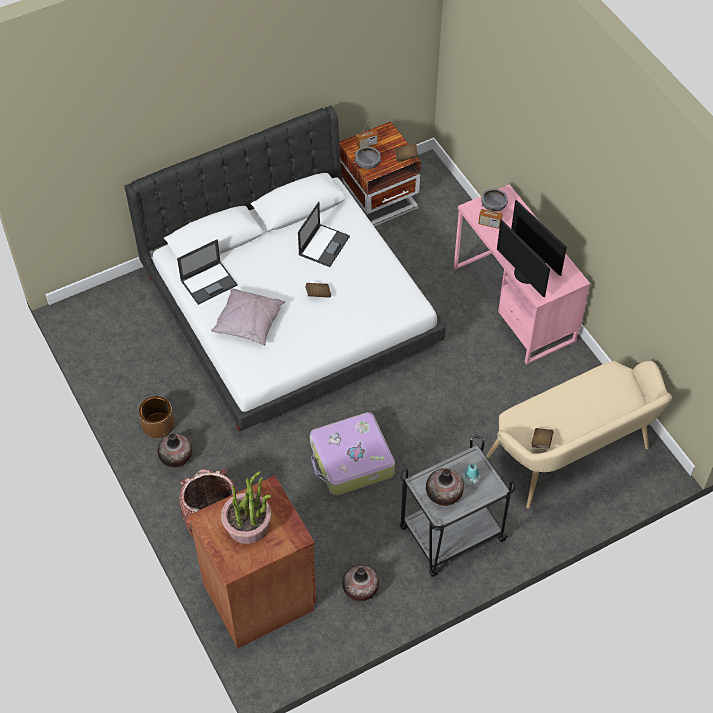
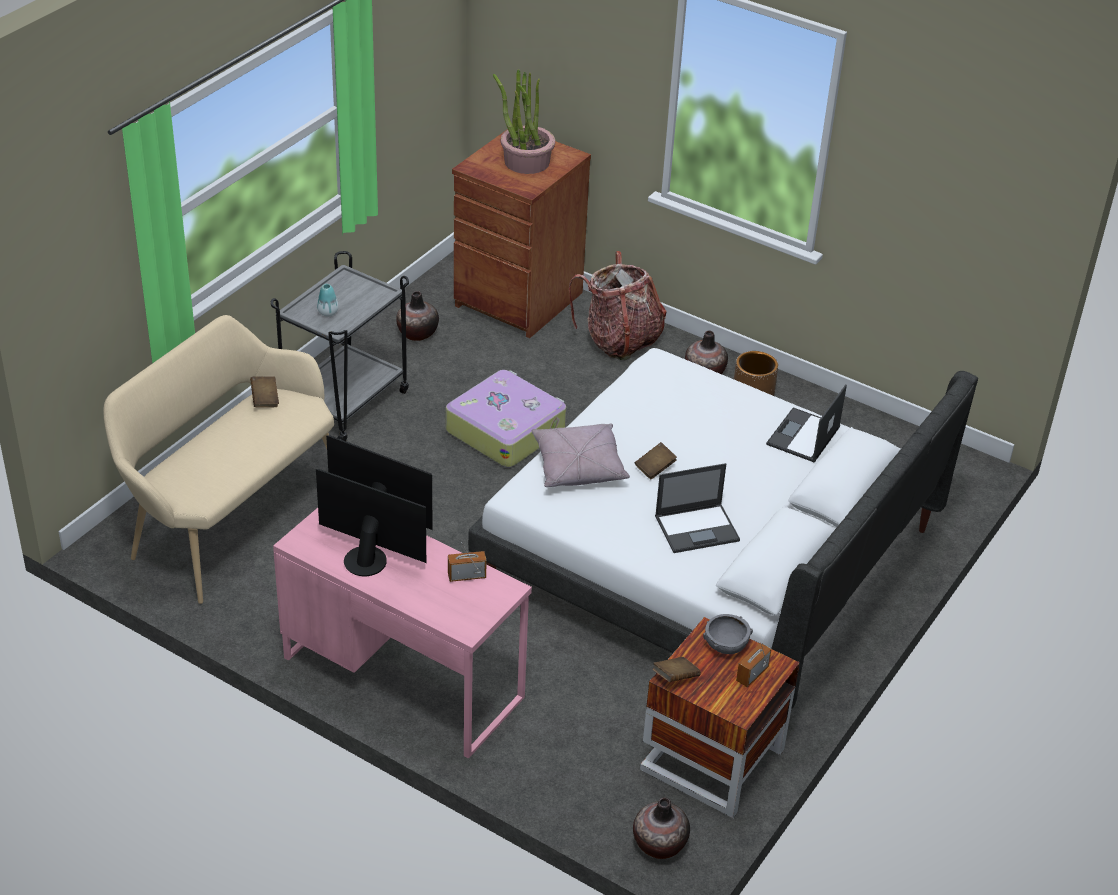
camera: 150 degrees right, 15 degrees down
purple pillow [211,288,285,346] -> purple pillow moved to [532,423,630,487]
laptop [298,202,350,267] -> laptop turned 105 degrees counterclockwise [655,463,740,553]
vase [426,468,464,506] -> vase moved to [633,798,690,859]
grey bowl [481,188,509,212] -> none

